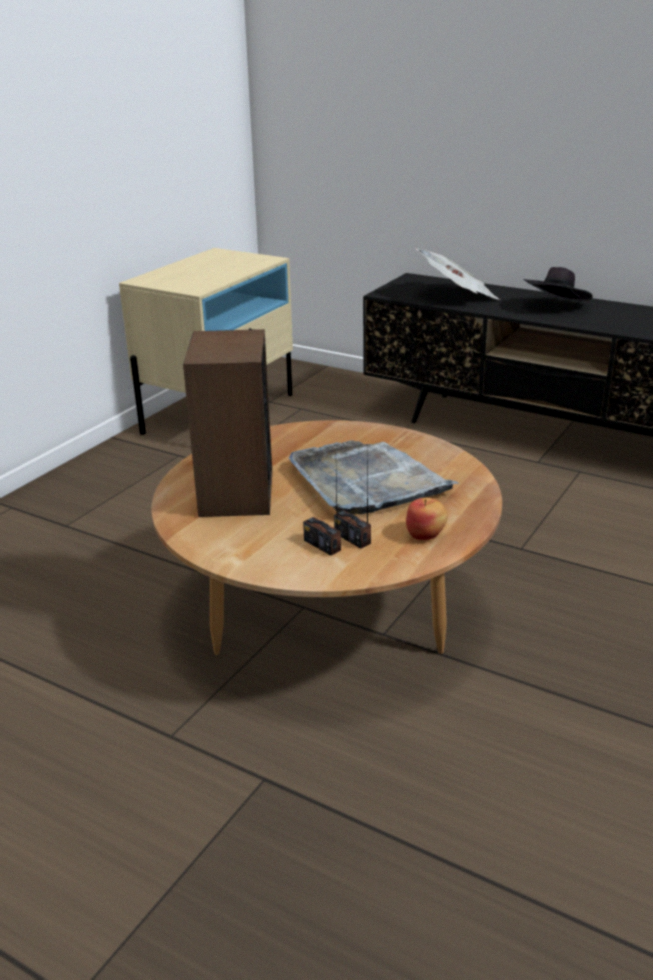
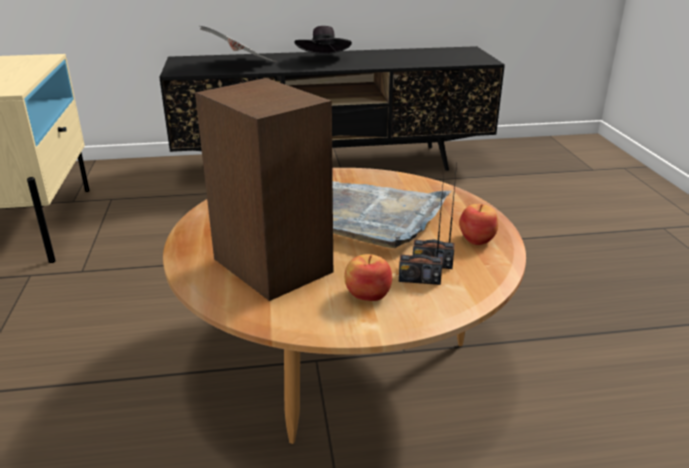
camera: 40 degrees left, 0 degrees up
none -> apple [344,254,392,301]

